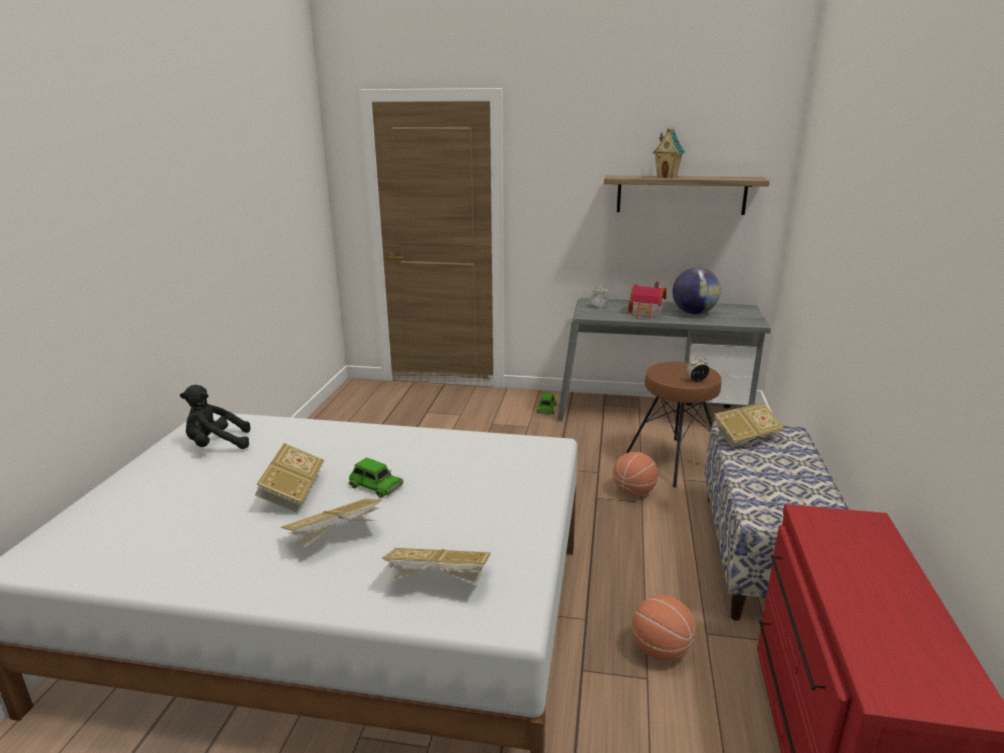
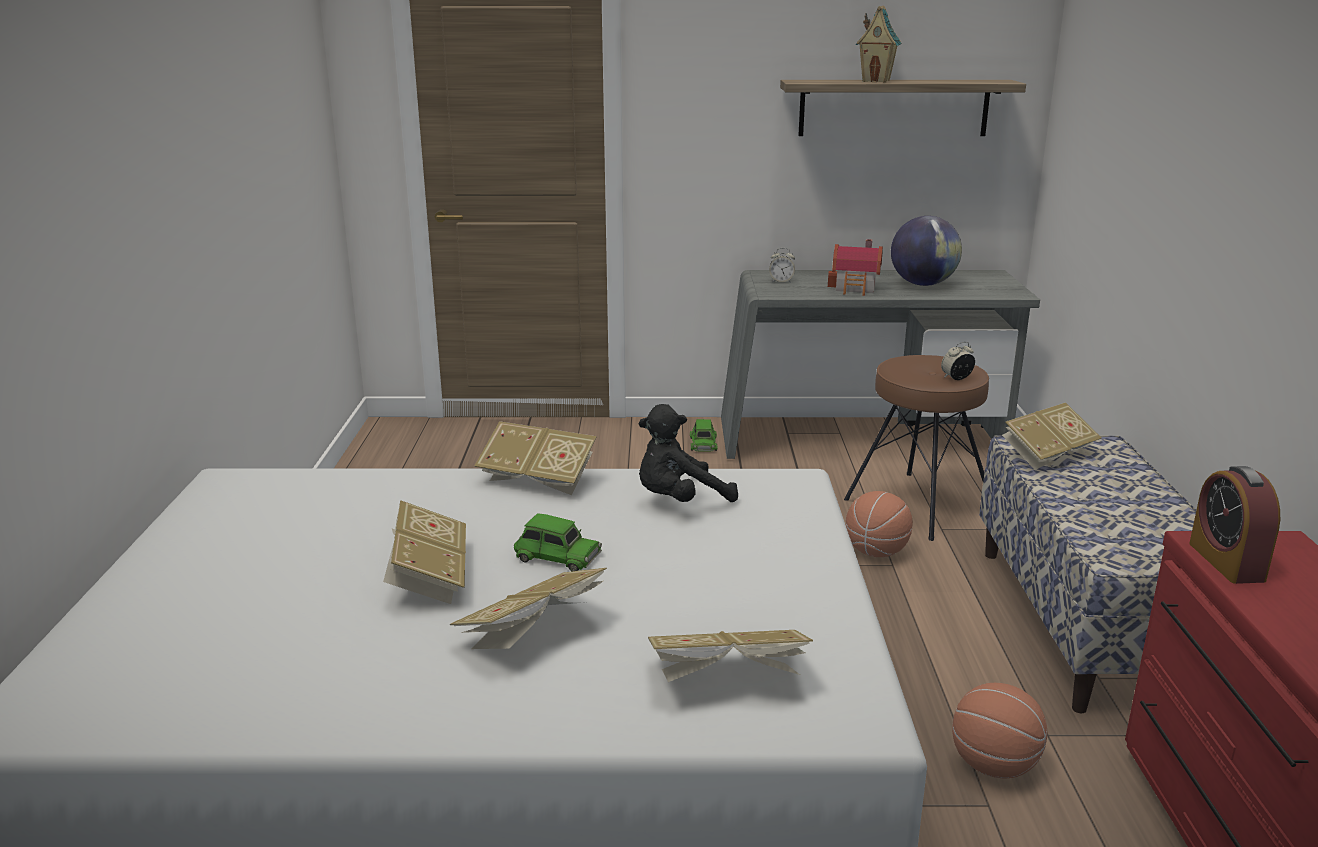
camera: 10 degrees left, 0 degrees up
black plush toy [180,385,250,449] -> black plush toy moved to [638,404,738,502]
none -> book [475,421,597,495]
none -> alarm clock [1189,466,1280,584]

